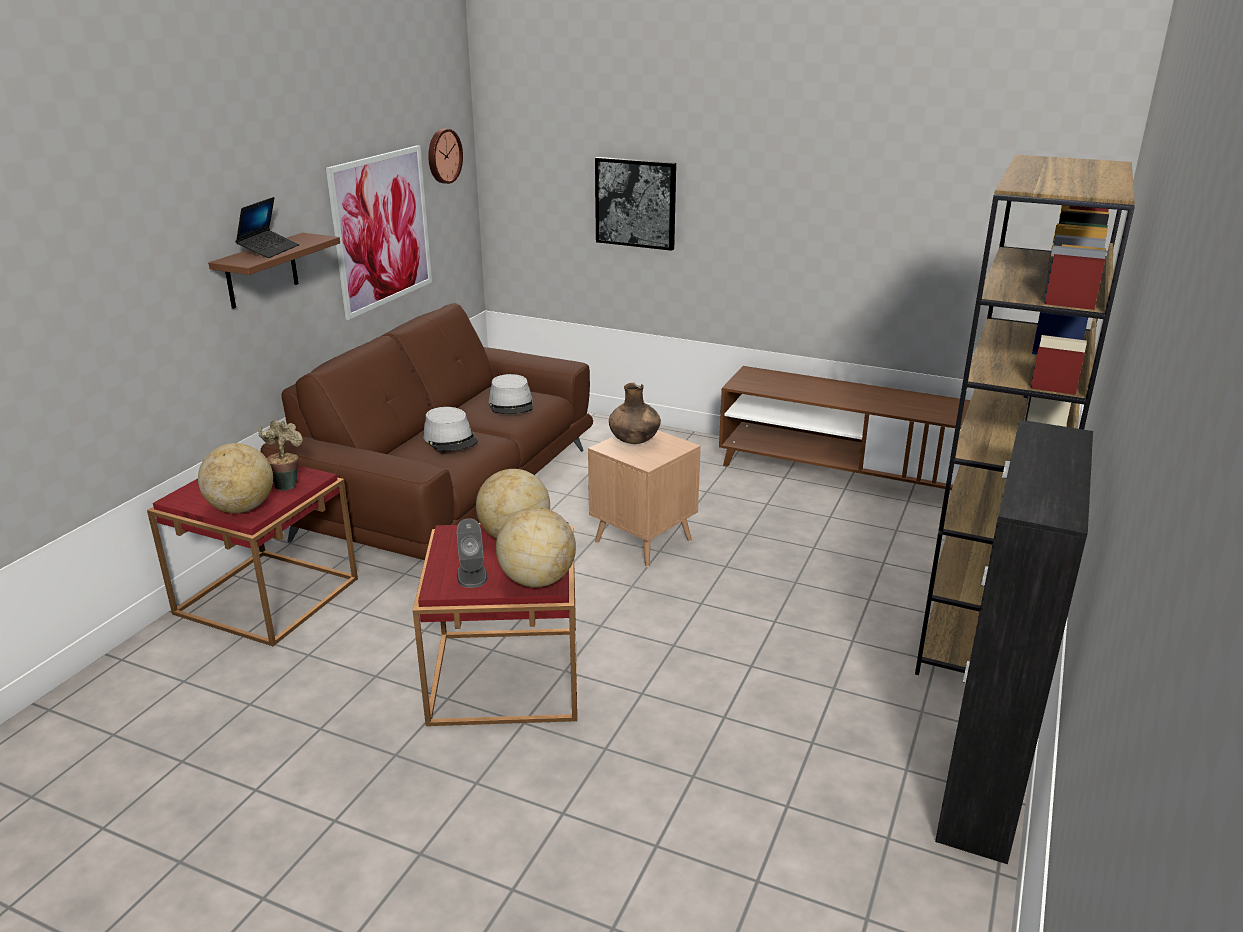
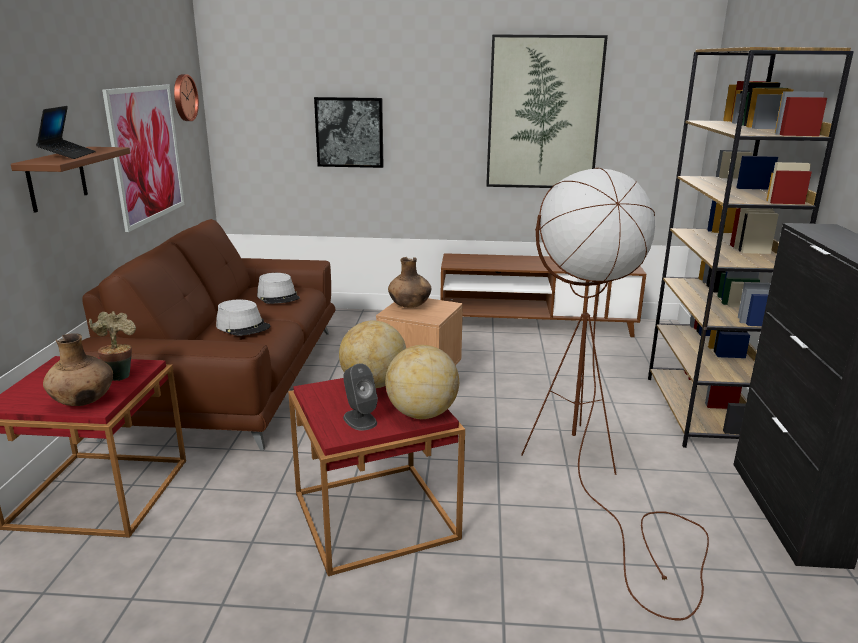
camera: 20 degrees left, 5 degrees down
globe [198,443,273,513] -> brown vase [43,333,113,406]
none -> picture [486,34,608,188]
none -> brown floor lamp [521,168,709,620]

